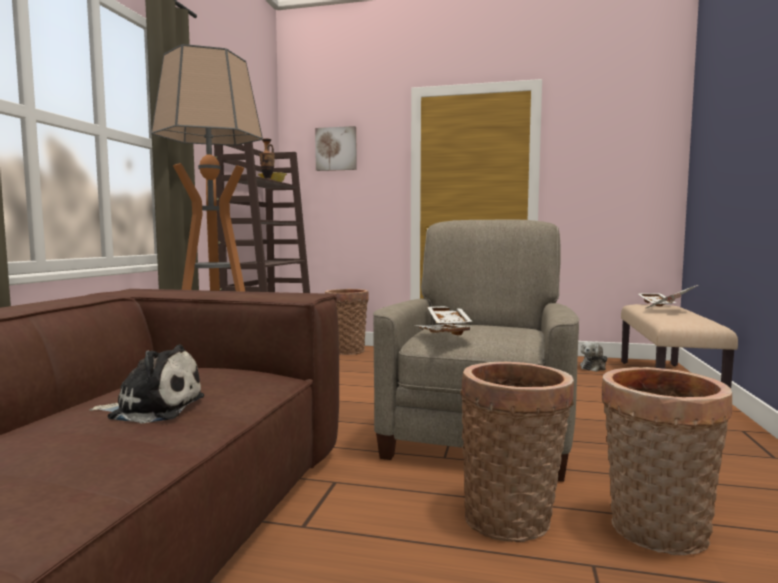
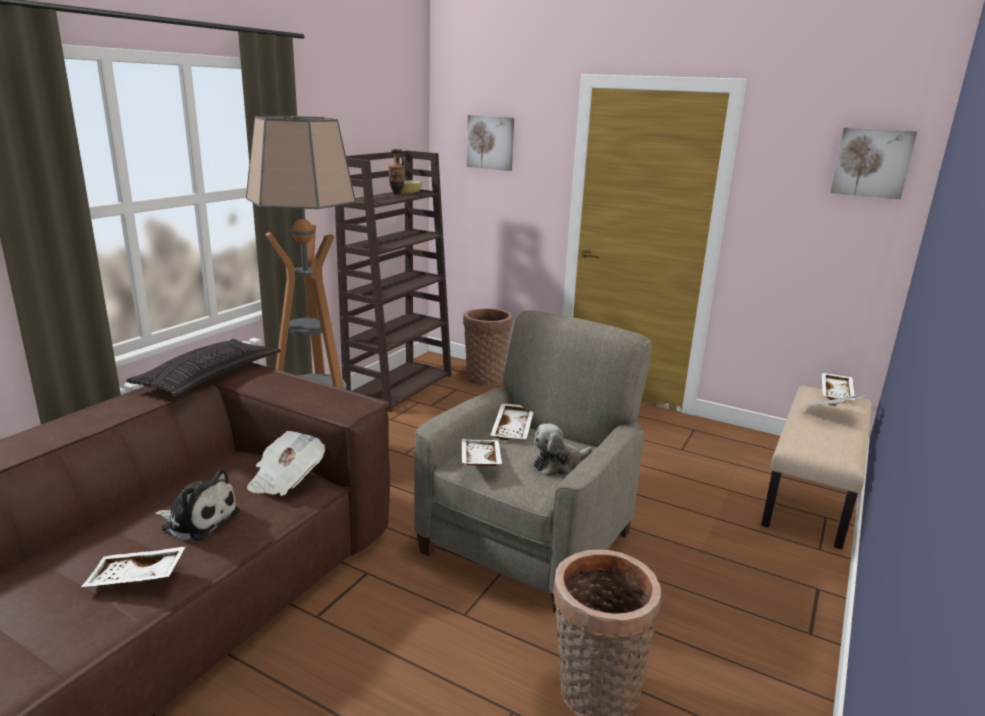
camera: 15 degrees right, 15 degrees up
basket [460,362,574,542] -> none
plush toy [580,341,607,372] -> plush toy moved to [534,424,593,476]
none -> white tray [81,546,186,587]
none -> pillow [126,339,280,397]
none -> newspaper [247,431,325,496]
none -> picture [830,127,917,200]

